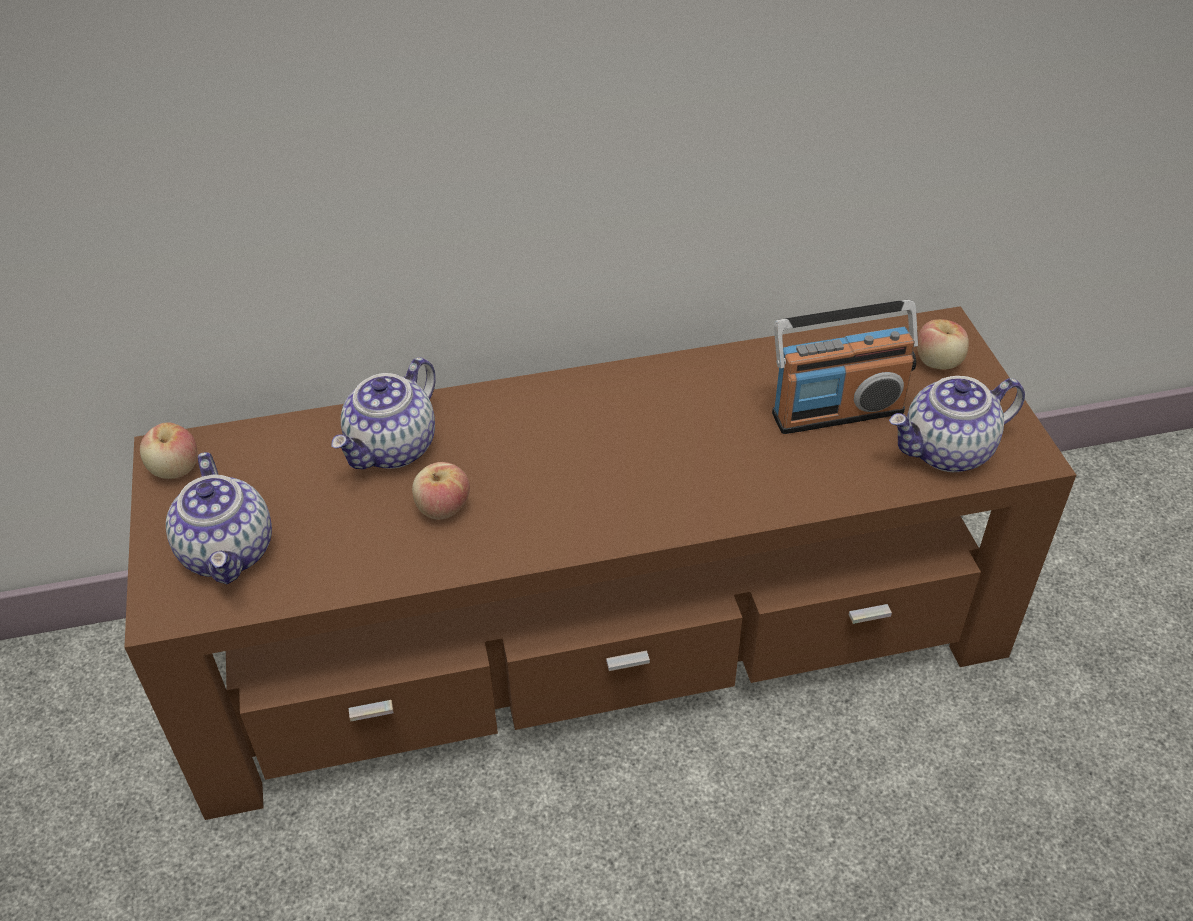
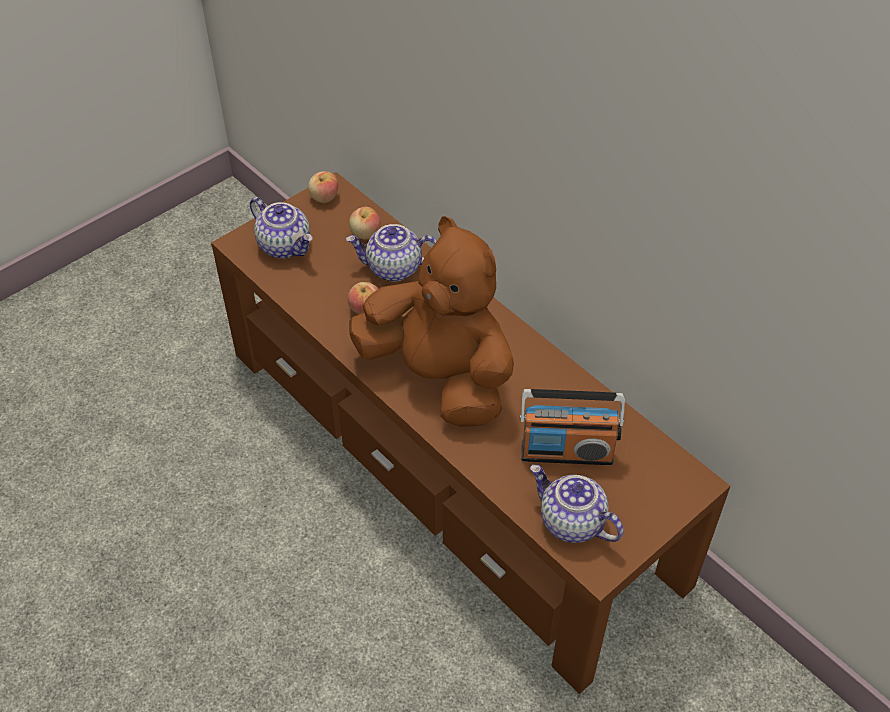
camera: 60 degrees right, 5 degrees up
teapot [166,452,272,584] -> teapot turned 90 degrees counterclockwise [250,197,312,259]
radio [772,300,918,434] -> radio turned 45 degrees counterclockwise [520,389,625,465]
apple [917,319,969,370] -> apple moved to [349,207,381,240]
none -> brown plush toy [349,217,514,427]

